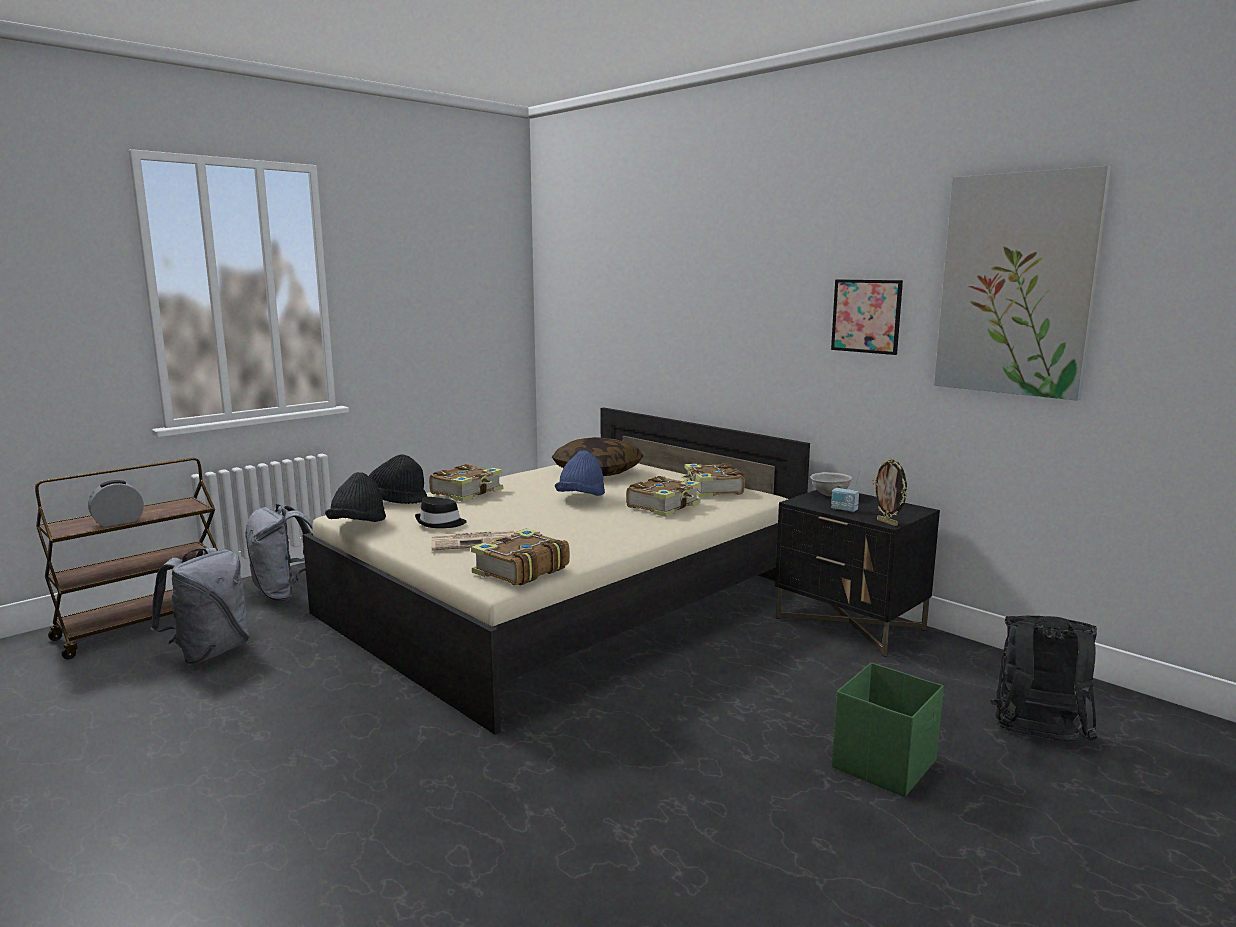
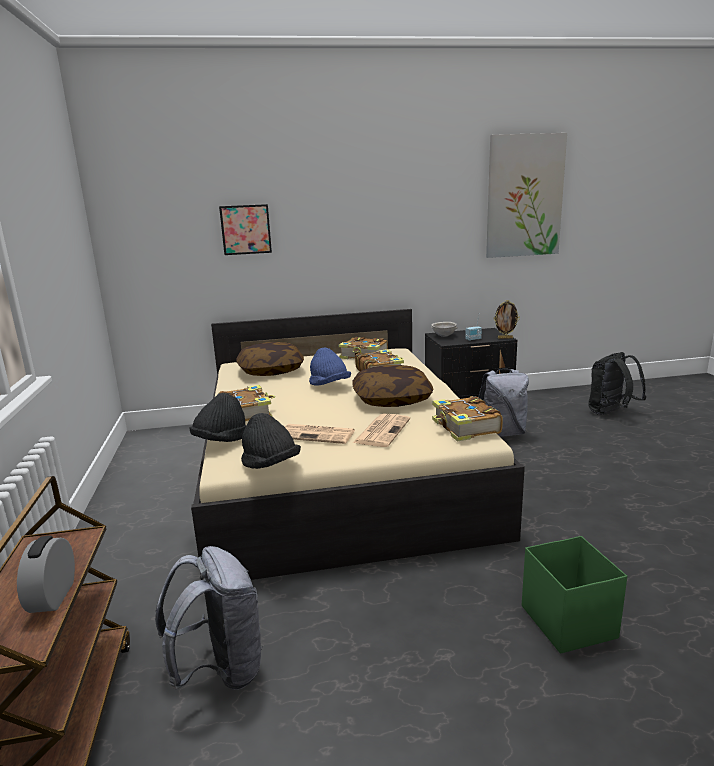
camera: 55 degrees left, 5 degrees up
grey backpack [245,504,313,601] -> grey backpack moved to [479,369,529,437]
black hat [415,497,467,528] -> newspaper [285,424,355,444]
picture [831,279,903,355] -> picture moved to [219,204,272,255]
green storage box [832,663,944,797] -> green storage box moved to [522,536,627,654]
none -> pillow [352,365,434,407]

